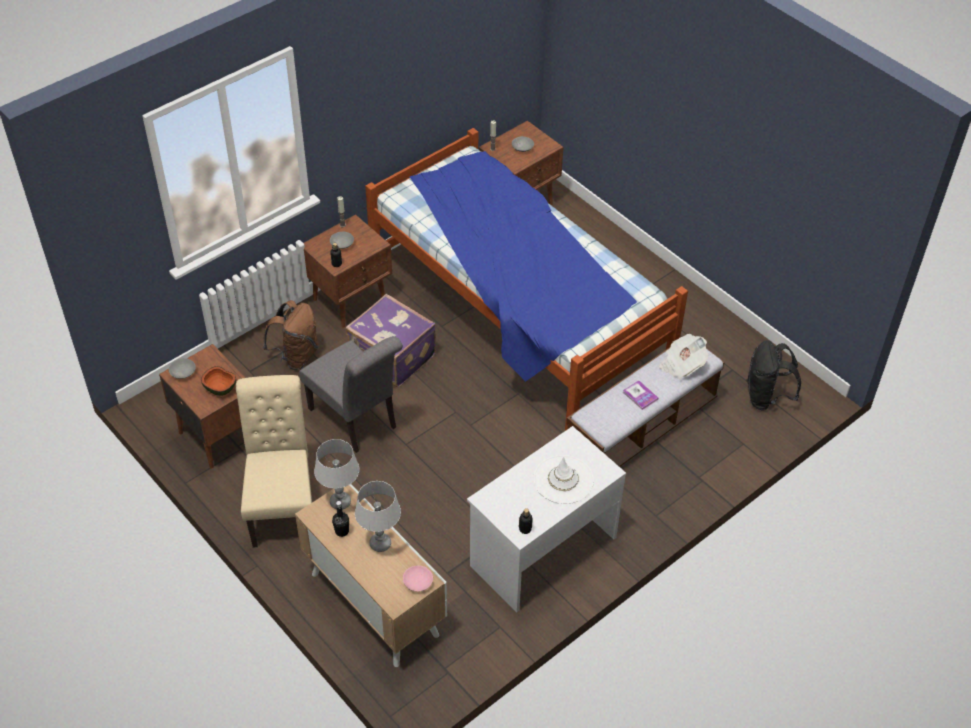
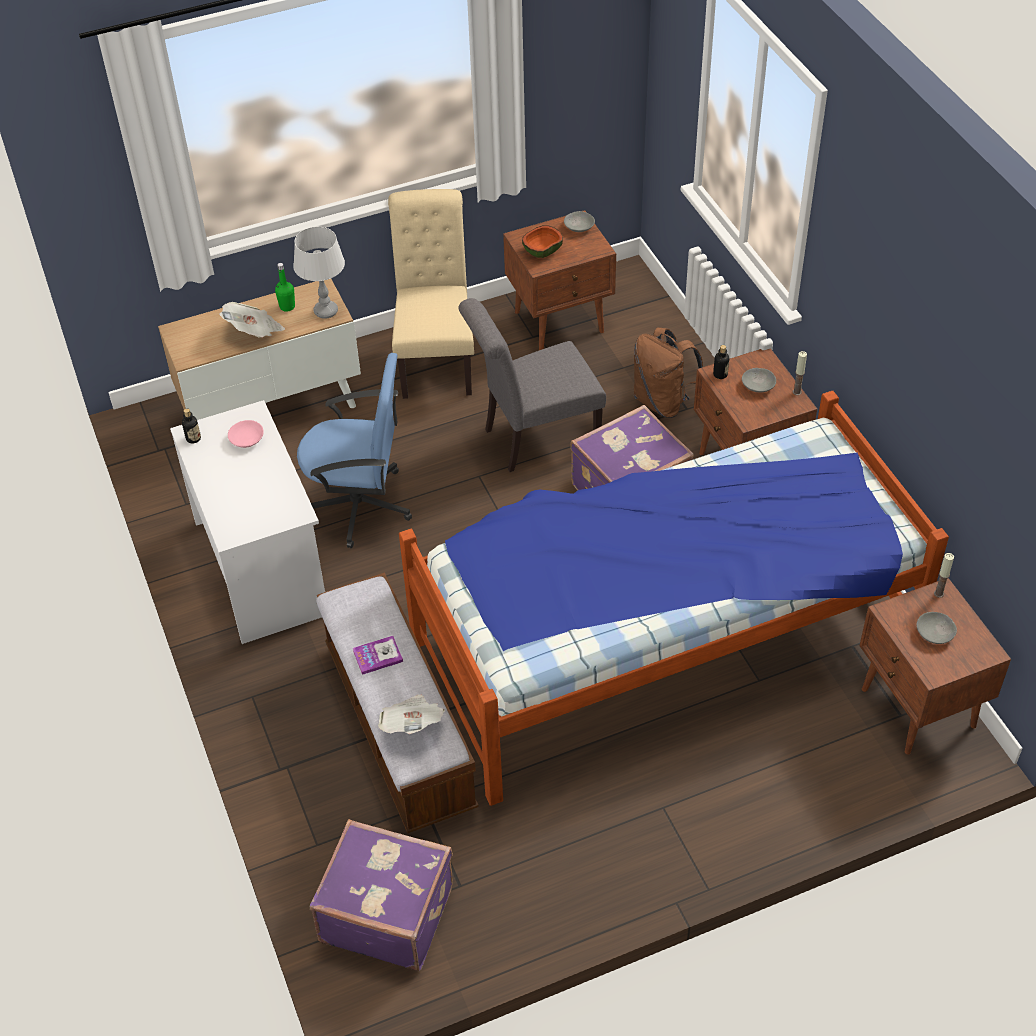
camera: 110 degrees right, 0 degrees up
beige chair [236,375,312,547] -> beige chair turned 105 degrees counterclockwise [388,189,474,399]
black bottle [332,501,349,537] -> green bottle [275,263,295,312]
grey table lamp [355,481,401,552] -> newspaper [219,302,285,338]
pink bowl [403,566,433,592] -> pink bowl moved to [228,420,264,448]
white hat [533,455,594,504] -> none
black backpack [746,340,801,411] -> purple suitcase [310,819,453,971]
none -> blue office chair [297,353,412,548]

